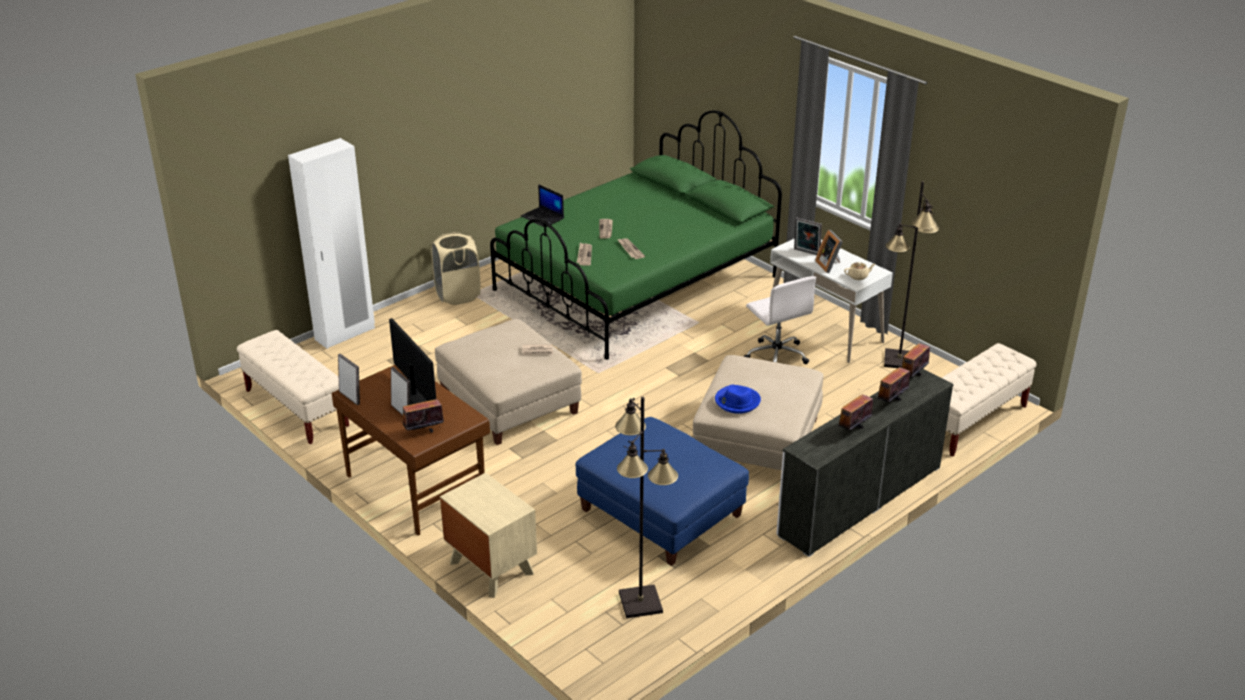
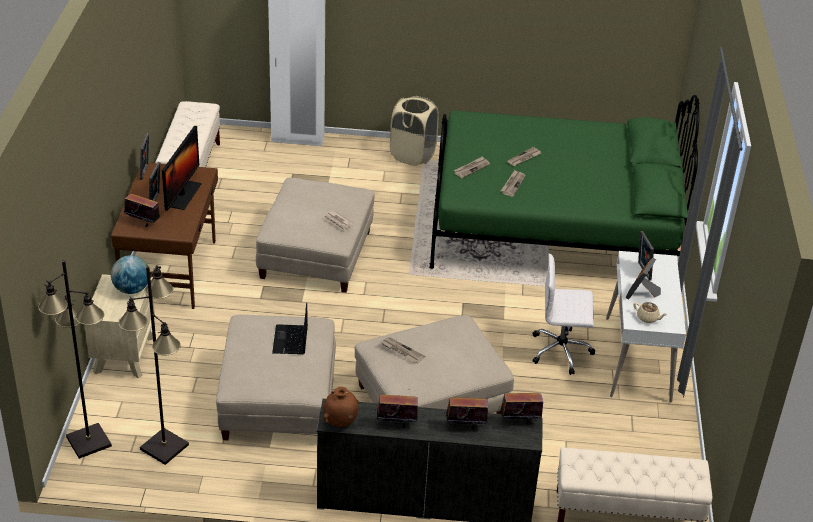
camera: 45 degrees right, 5 degrees up
laptop [521,184,564,227] -> laptop moved to [272,302,308,354]
blue ottoman [575,417,749,566] -> beige ottoman [216,315,336,440]
blue hat [715,385,761,414] -> newspaper [380,337,425,364]
white office chair [743,276,816,364] -> white office chair turned 75 degrees clockwise [533,253,595,375]
black floor lamp [884,181,939,368] -> black floor lamp moved to [38,260,112,459]
none -> globe [111,255,148,294]
none -> brown vase [323,387,359,427]

